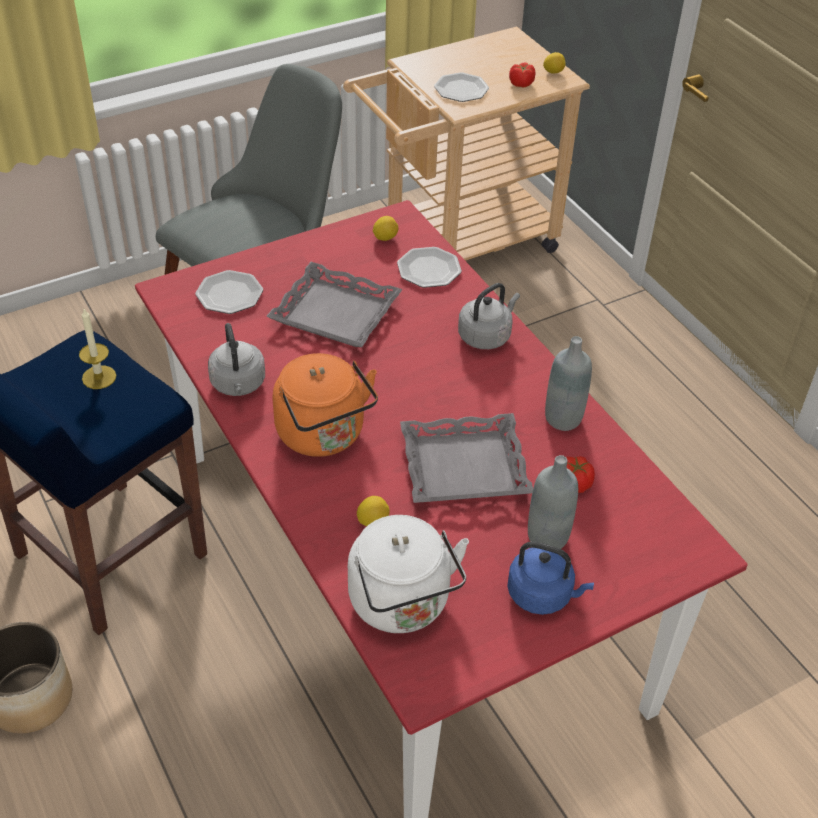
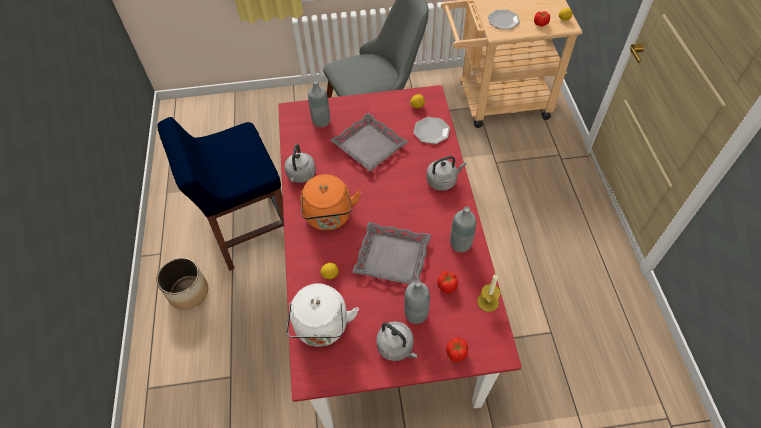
camera: 25 degrees right, 10 degrees up
candle [79,309,116,389] -> candle moved to [477,274,501,312]
plate [195,270,263,314] -> grey bottle [308,80,330,127]
blue kettle [507,542,594,615] -> grey kettle [376,321,417,361]
none -> tomato [446,338,468,362]

